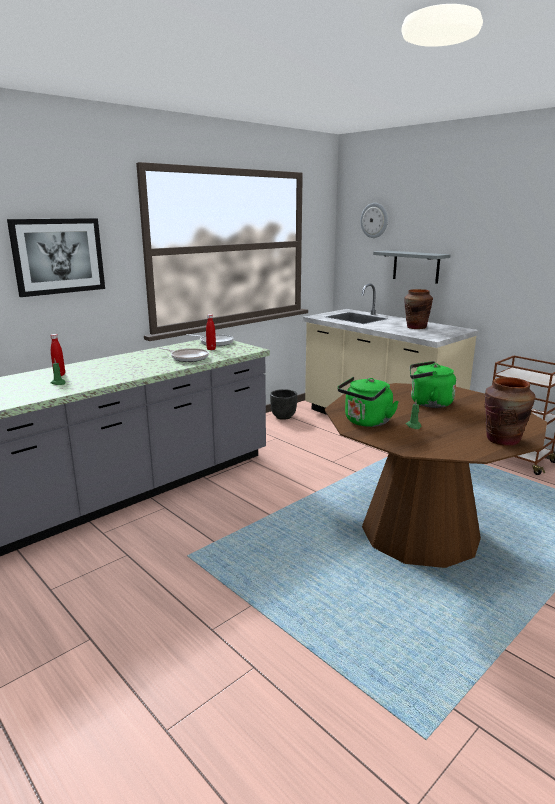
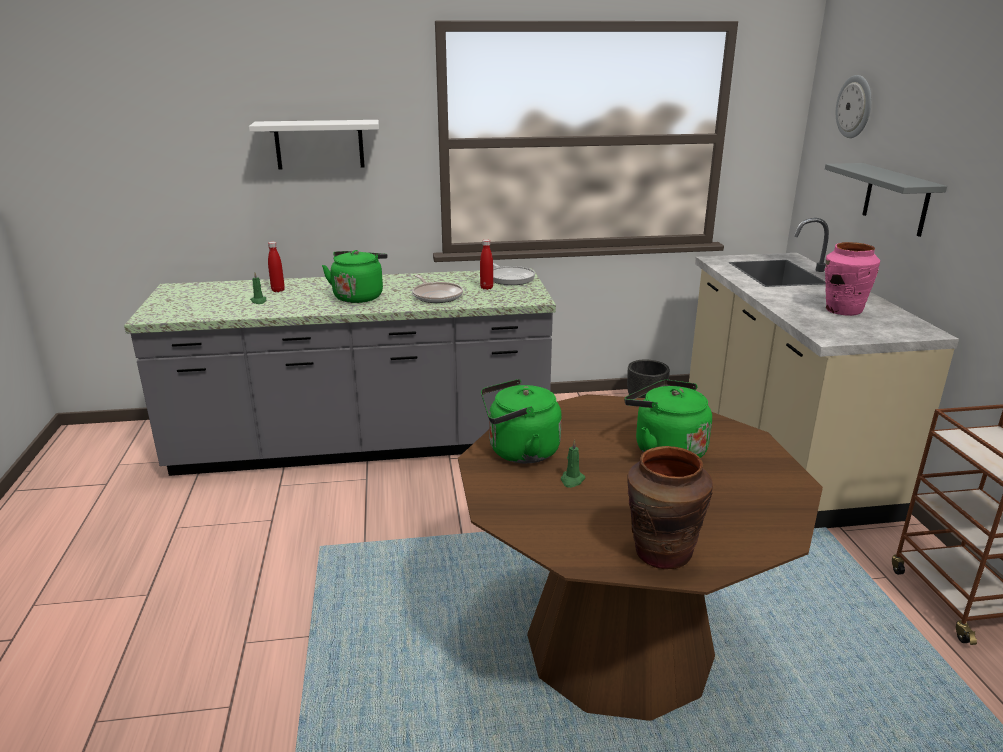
camera: 35 degrees right, 5 degrees up
picture [7,218,105,297] -> white shelf [249,120,379,169]
brown vase [404,289,433,329] -> pink vase [824,242,880,316]
none -> green kettle [322,250,387,303]

